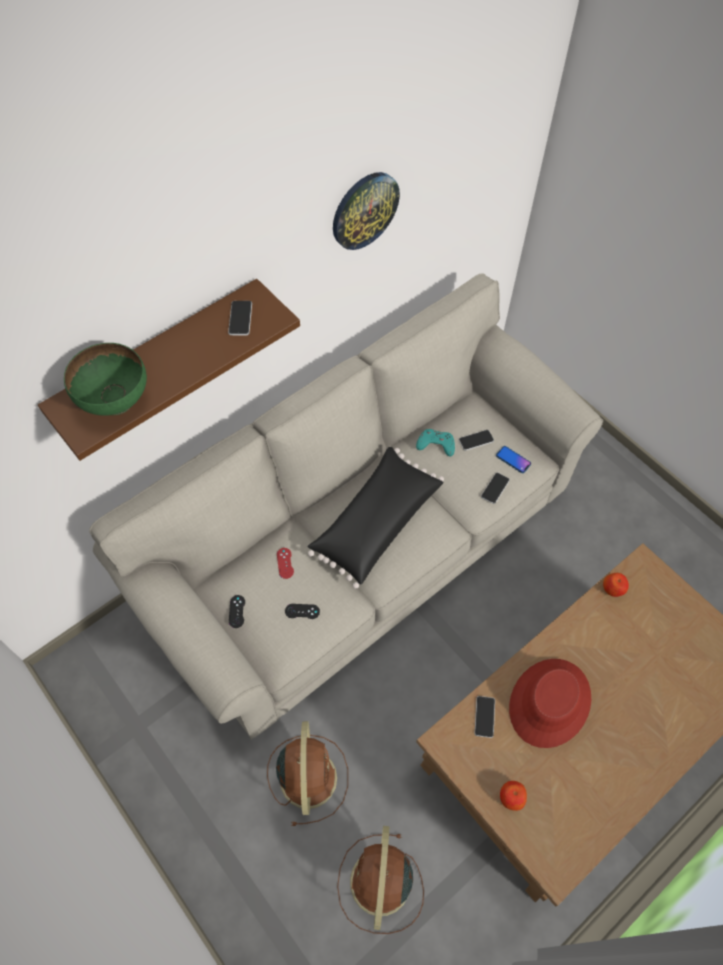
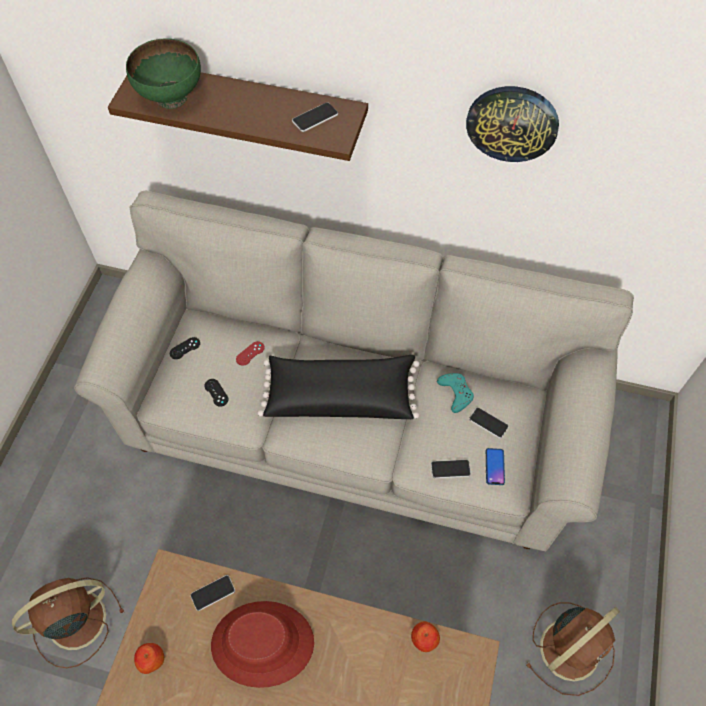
camera: 55 degrees right, 0 degrees up
brown fan [267,721,348,826] -> brown fan moved to [525,602,620,696]

